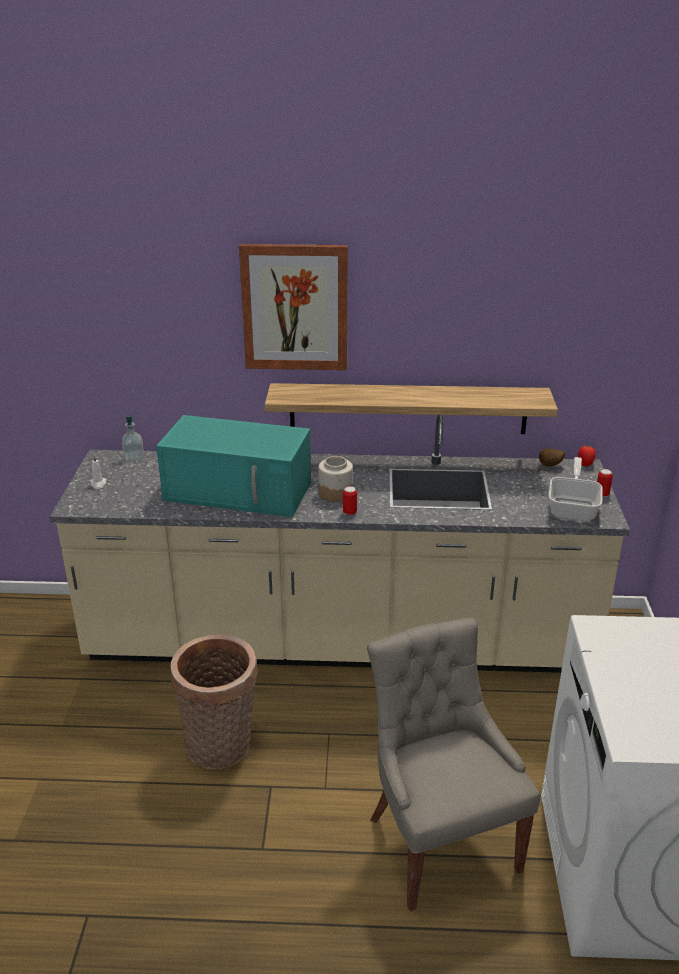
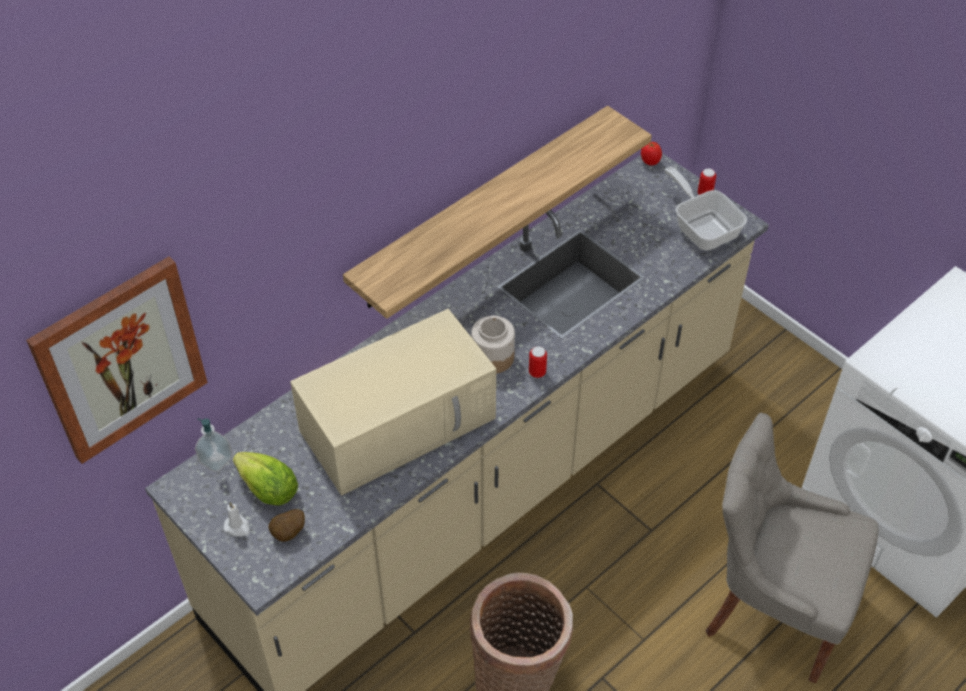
camera: 45 degrees left, 20 degrees up
turquoise microwave [156,415,311,517] -> beige microwave [290,309,496,495]
picture [239,244,348,370] -> picture moved to [26,257,208,464]
potato [539,448,565,467] -> potato moved to [268,509,305,542]
none -> lettuce [233,452,298,506]

